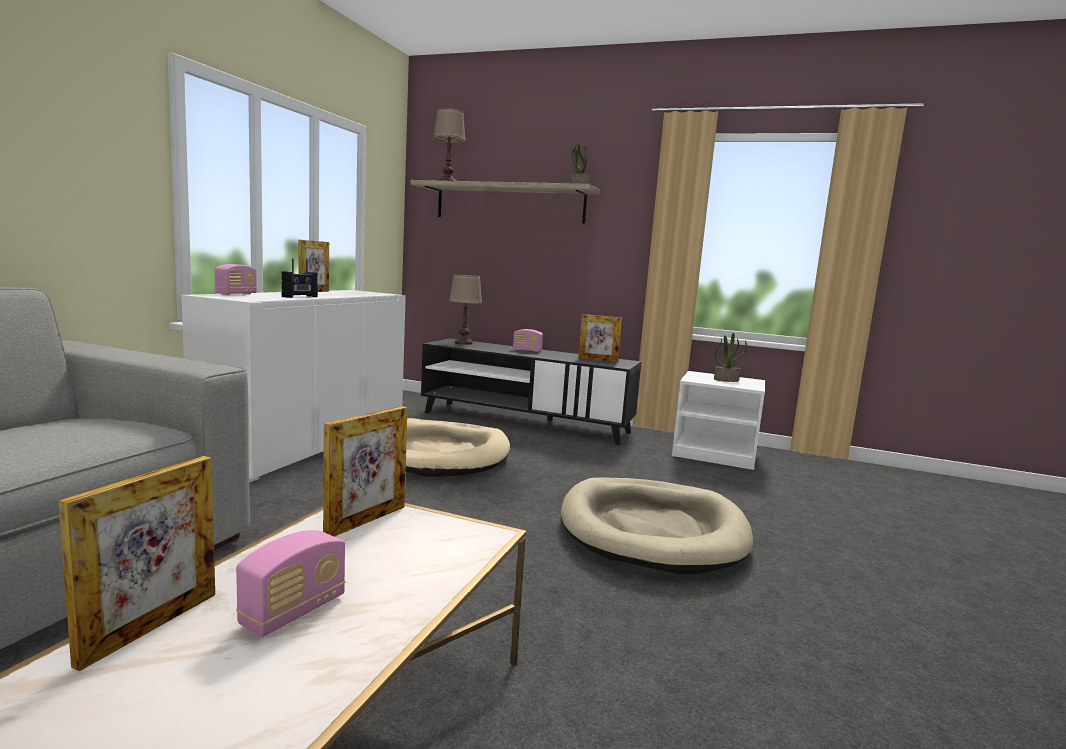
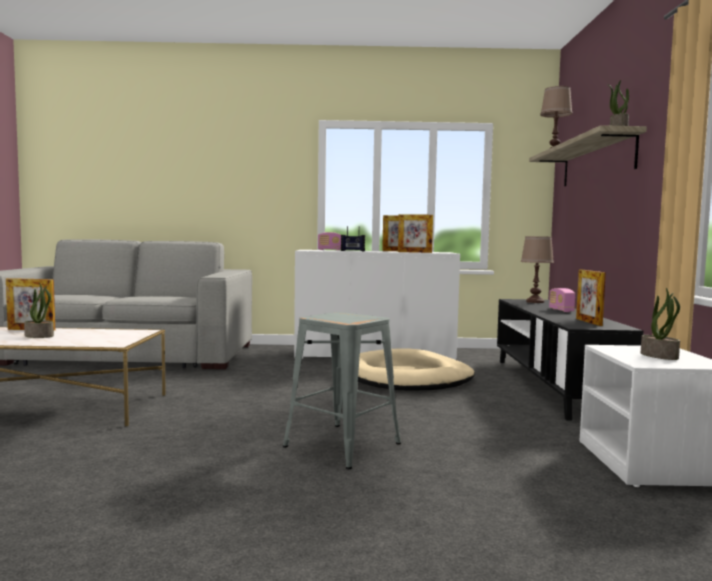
camera: 70 degrees right, 5 degrees down
radio [236,530,345,637] -> potted plant [24,282,54,338]
picture frame [323,406,408,537] -> picture frame moved to [398,214,433,253]
beige dog bed [561,478,753,574] -> grey stool [283,312,401,469]

